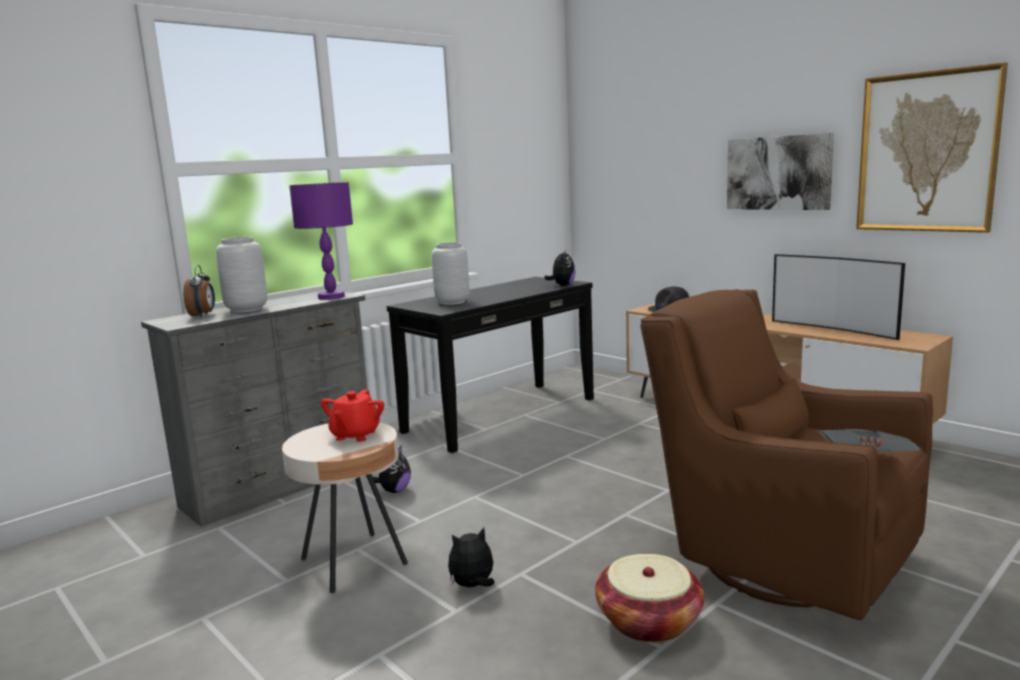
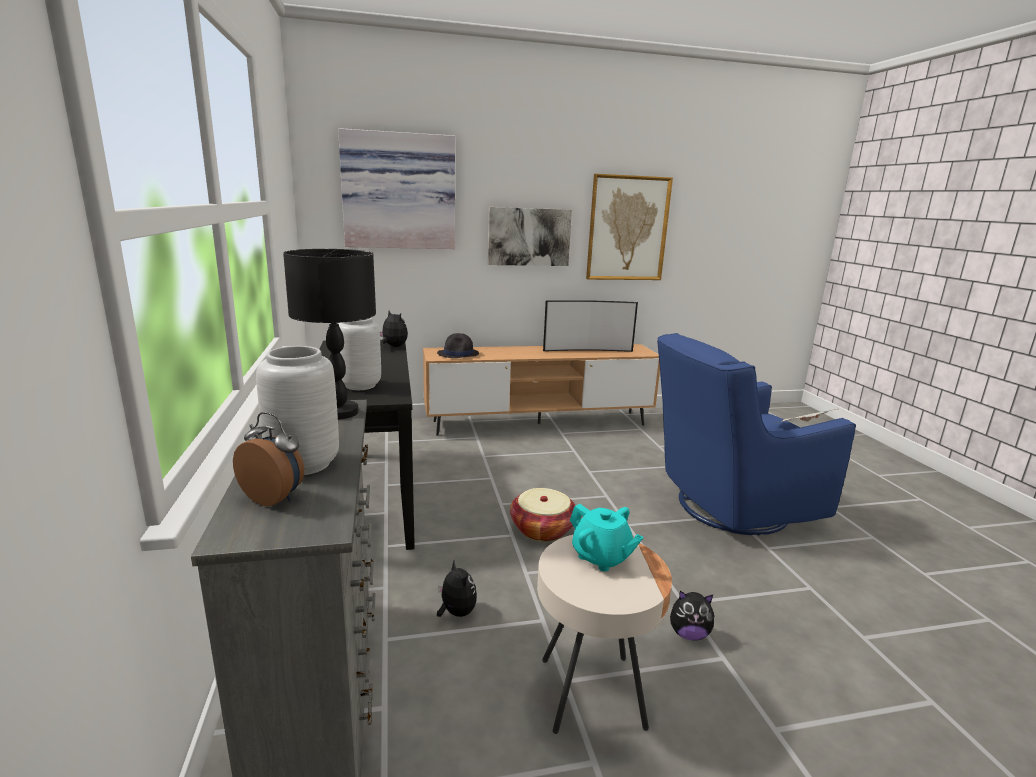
camera: 60 degrees left, 5 degrees up
purple table lamp [289,182,353,300] -> black table lamp [283,249,376,419]
red teapot [321,390,384,442] -> turquoise teapot [570,504,644,572]
plush toy [448,527,495,587] -> plush toy turned 90 degrees counterclockwise [670,591,715,641]
basket [595,554,704,643] -> basket moved to [510,488,576,542]
brown armchair [640,289,933,620] -> blue armchair [657,333,856,535]
none -> picture [338,128,455,249]

